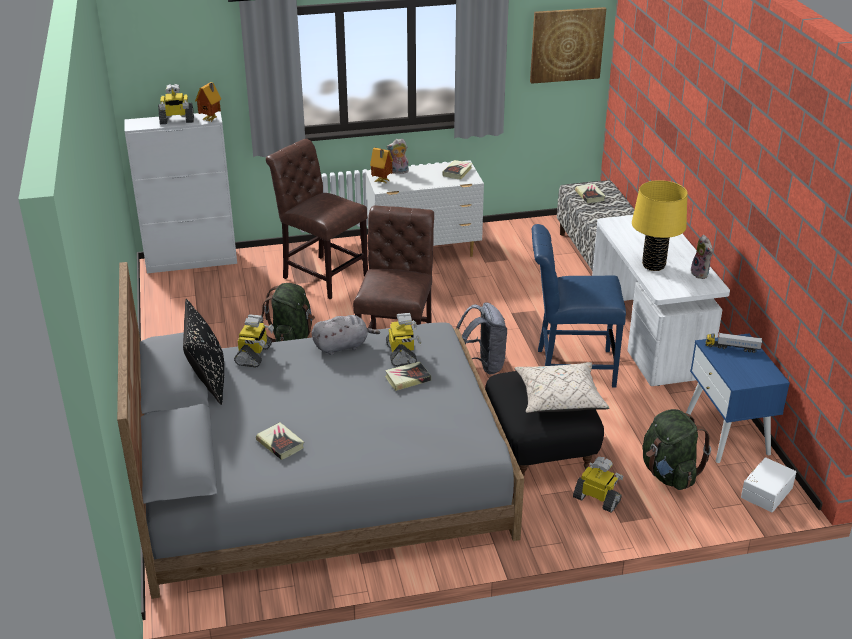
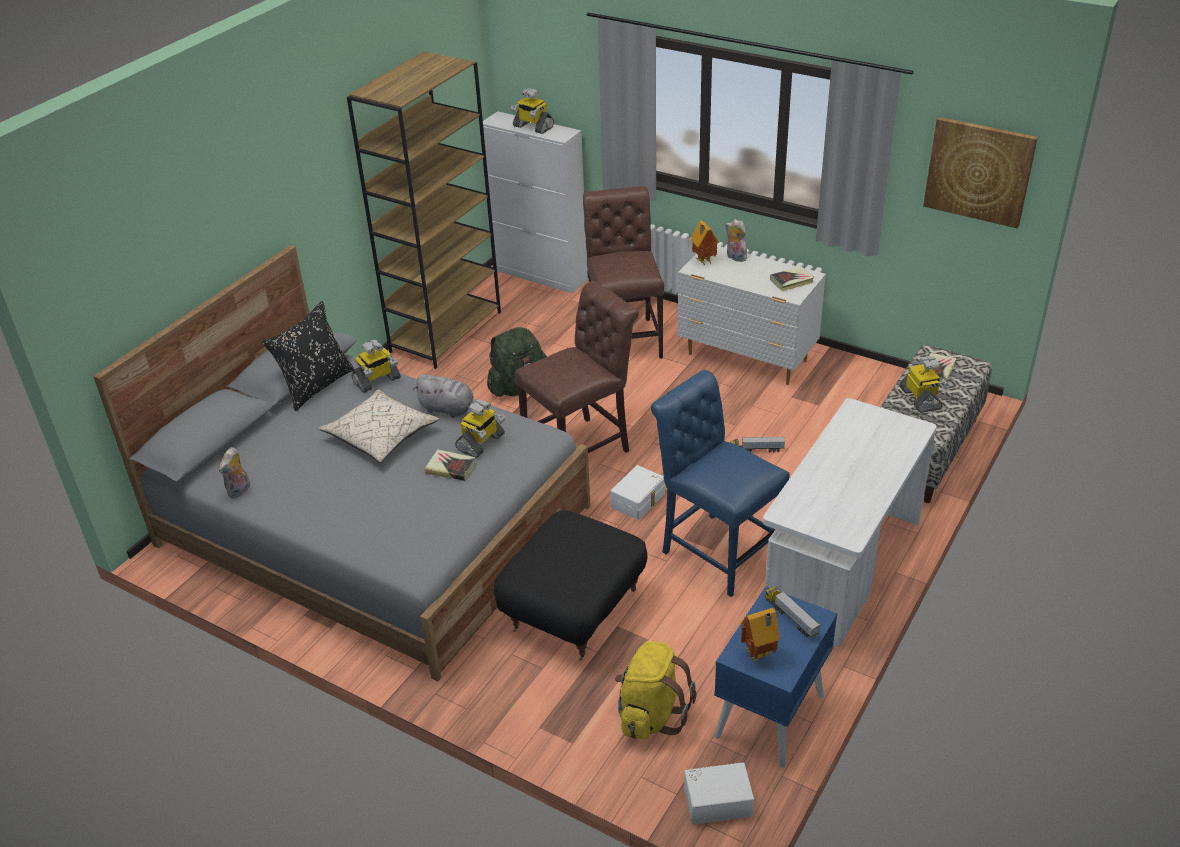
camera: 45 degrees right, 5 degrees up
toy house [195,82,221,122] -> toy house moved to [740,608,780,662]
book [256,422,304,460] -> none
grey backpack [457,302,507,374] -> white storage box [610,465,665,520]
beige pillow [514,362,610,413] -> beige pillow moved to [319,389,439,463]
toy robot [573,457,623,513] -> toy robot moved to [899,356,949,413]
yellow table lamp [632,180,687,271] -> none
green backpack [643,409,711,490] -> yellow backpack [615,641,696,740]
plush toy [691,235,713,279] -> plush toy moved to [219,447,250,498]
none -> brown bookcase [347,51,501,369]
none -> toy truck [731,437,785,452]

